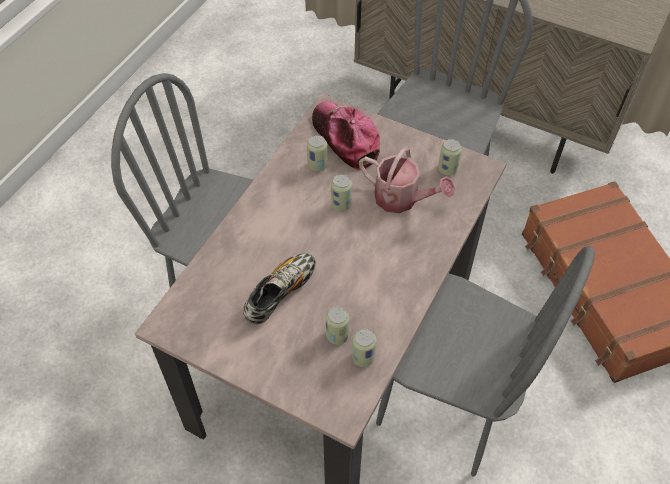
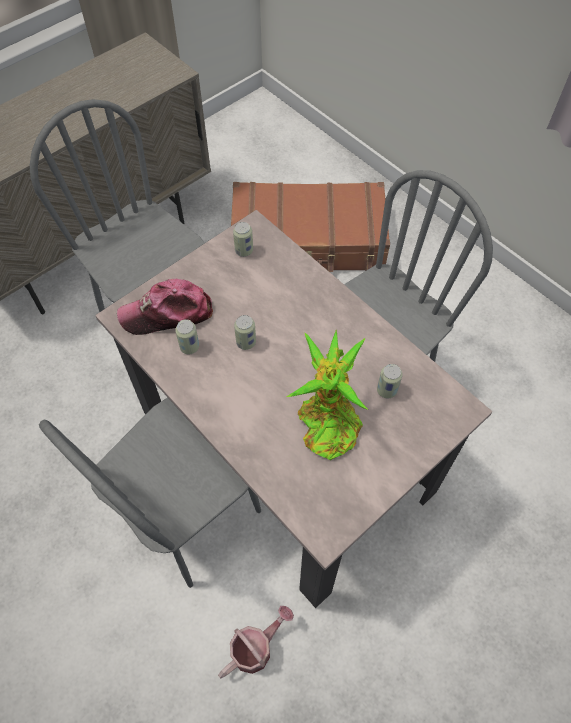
camera: 70 degrees left, 5 degrees up
shoe [243,253,316,325] -> potted plant [286,330,367,460]
can [352,329,376,367] -> none
watering can [359,147,455,213] -> watering can moved to [218,606,294,678]

